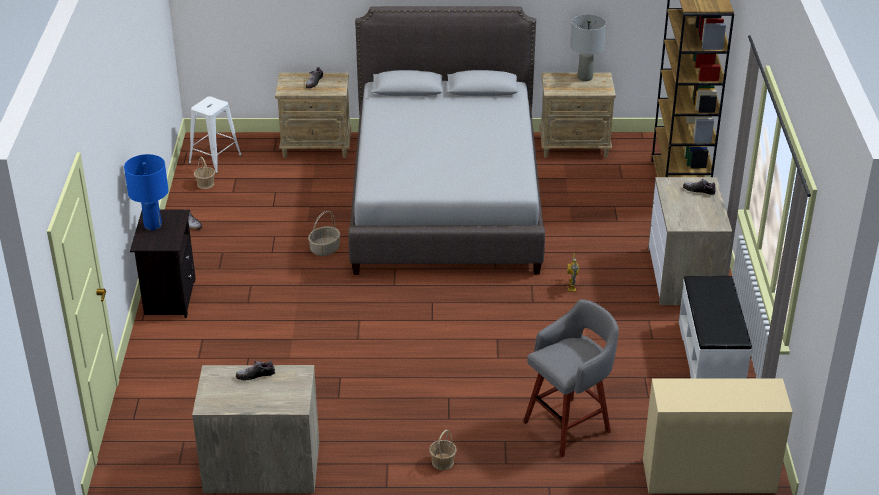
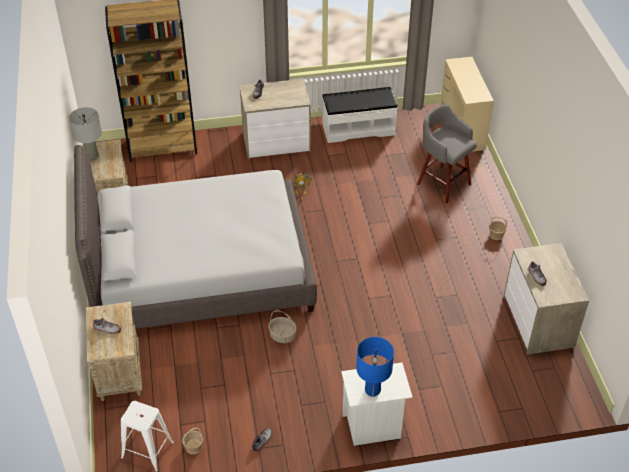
camera: 100 degrees left, 10 degrees up
black nightstand [130,210,196,318] -> white nightstand [341,363,413,446]

